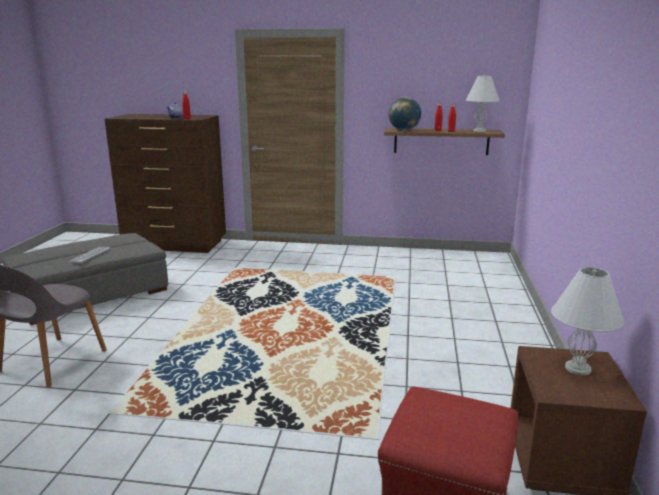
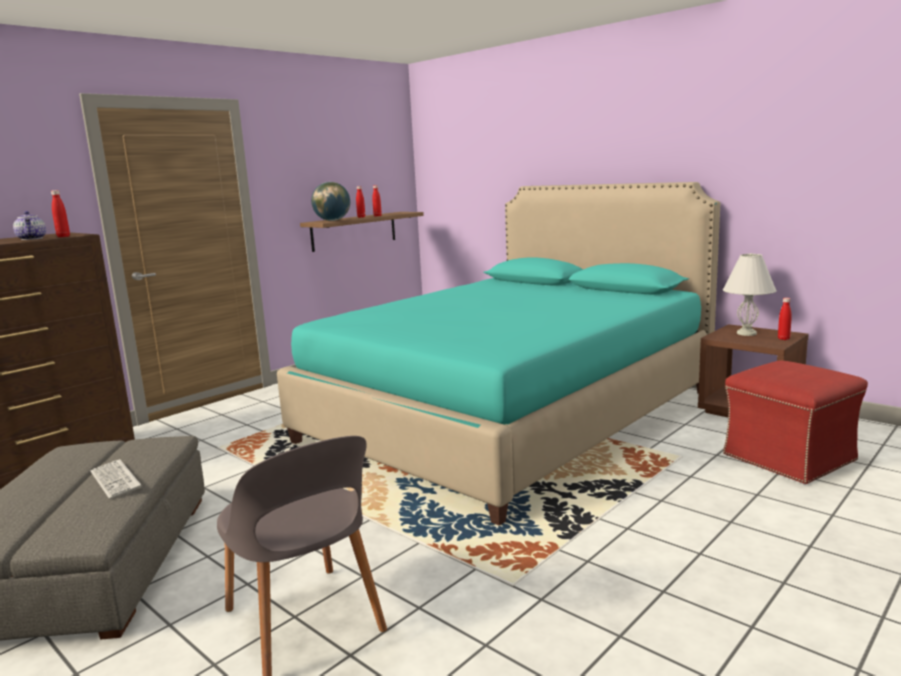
camera: 55 degrees left, 5 degrees down
white table lamp [465,75,499,132] -> none
none -> turquoise bed [277,182,720,526]
none -> red bottle [778,298,792,340]

